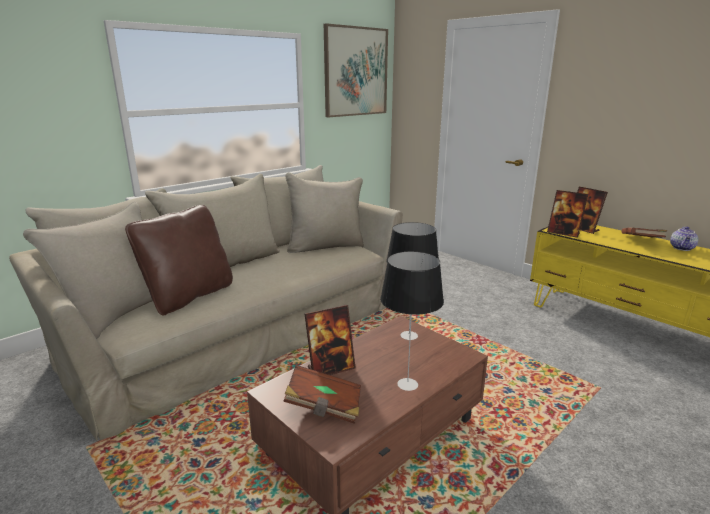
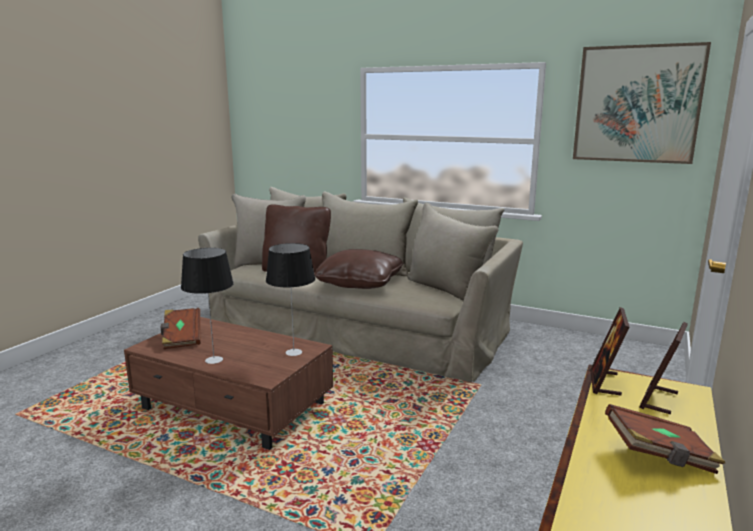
camera: 70 degrees right, 5 degrees down
picture frame [304,305,356,375] -> none
teapot [670,227,698,251] -> none
none -> brown pillow [314,249,403,289]

